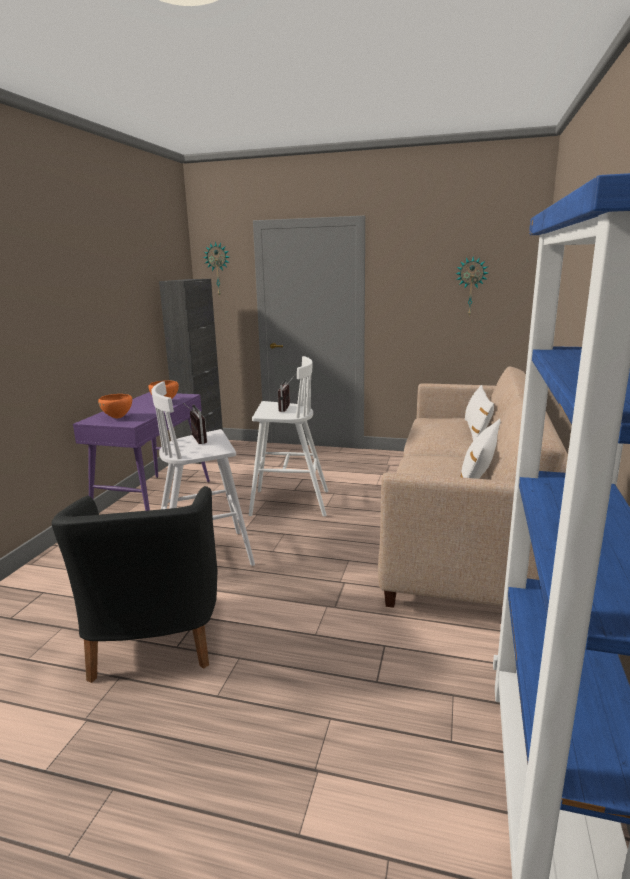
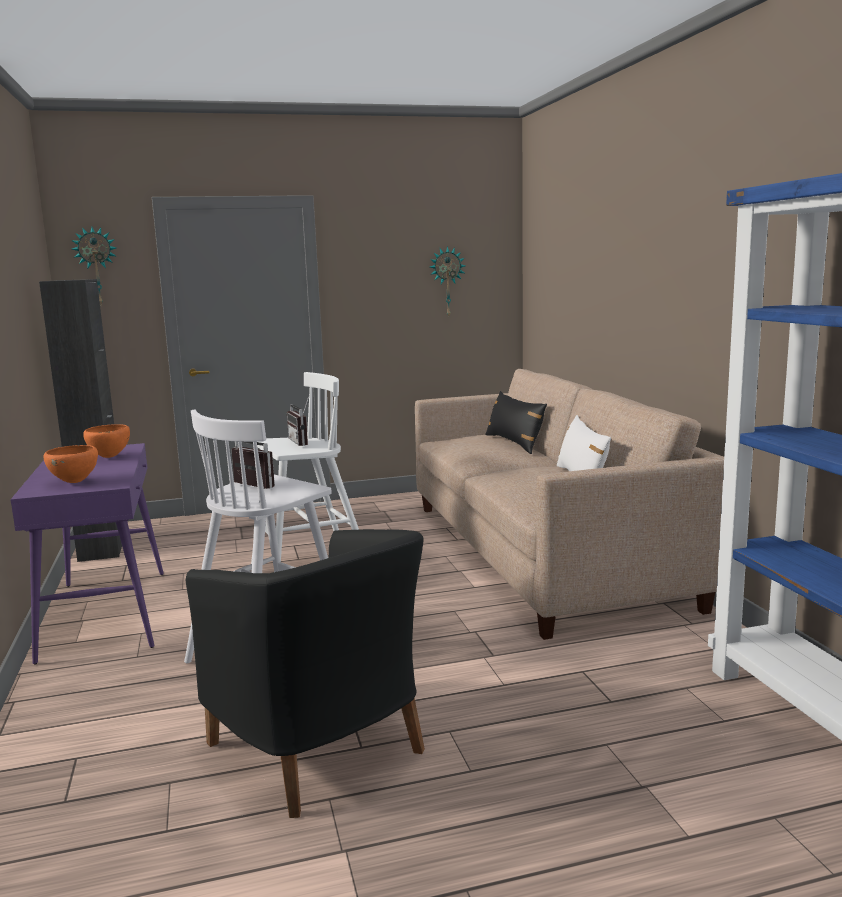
camera: 30 degrees left, 5 degrees down
white pillow [465,385,494,441] -> black pillow [485,391,547,454]

